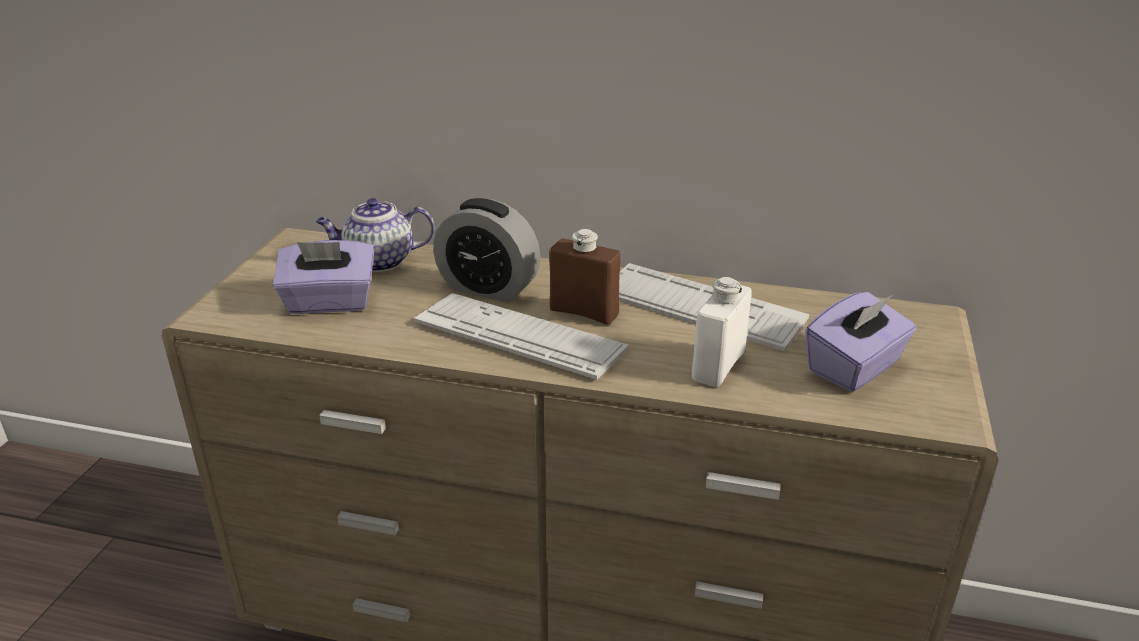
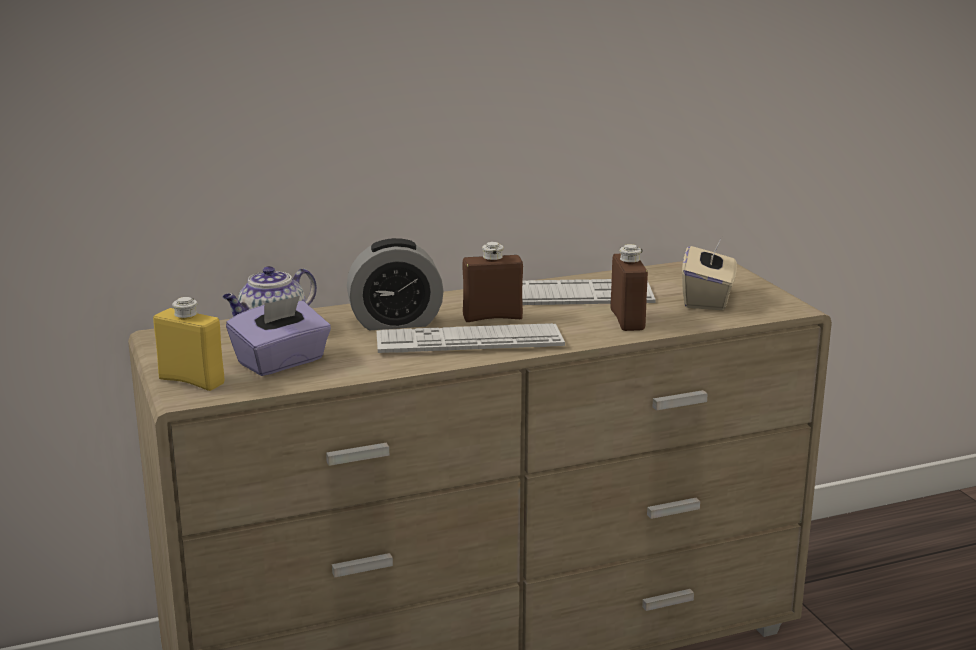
camera: 35 degrees left, 10 degrees down
white bottle [692,277,752,387] -> brown bottle [610,244,648,331]
purple tissue box [805,292,917,392] -> beige tissue box [682,237,737,310]
none -> yellow bottle [153,297,224,391]

